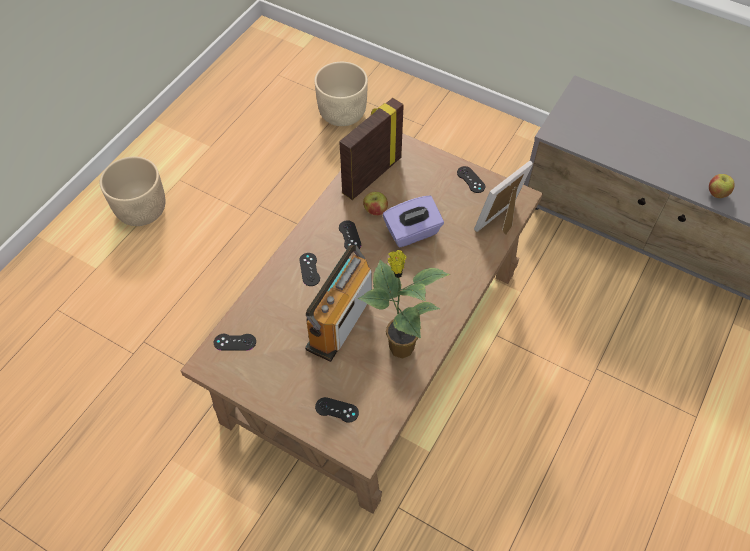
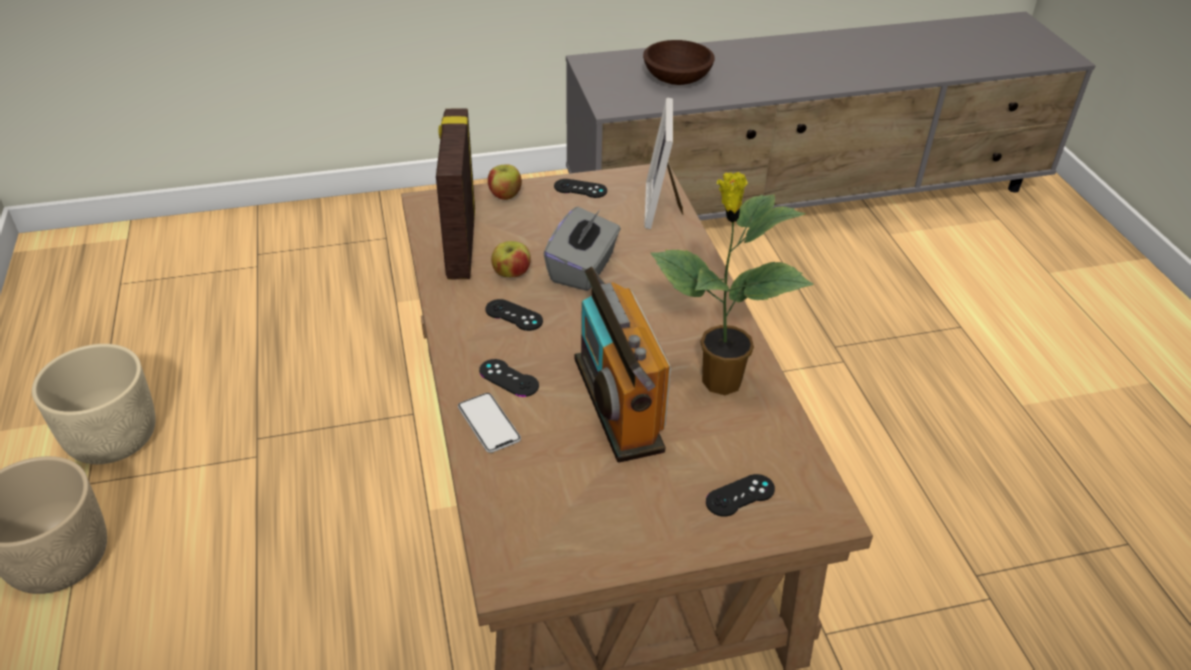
camera: 45 degrees left, 15 degrees down
black game controller [214,334,256,351] -> none
beige planter [314,62,368,126] -> beige planter moved to [32,344,156,464]
purple tissue box [383,196,444,247] -> grey tissue box [544,207,621,291]
apple [709,174,735,198] -> apple moved to [488,164,522,200]
none -> phone [458,393,521,453]
none -> brown bowl [643,40,715,85]

